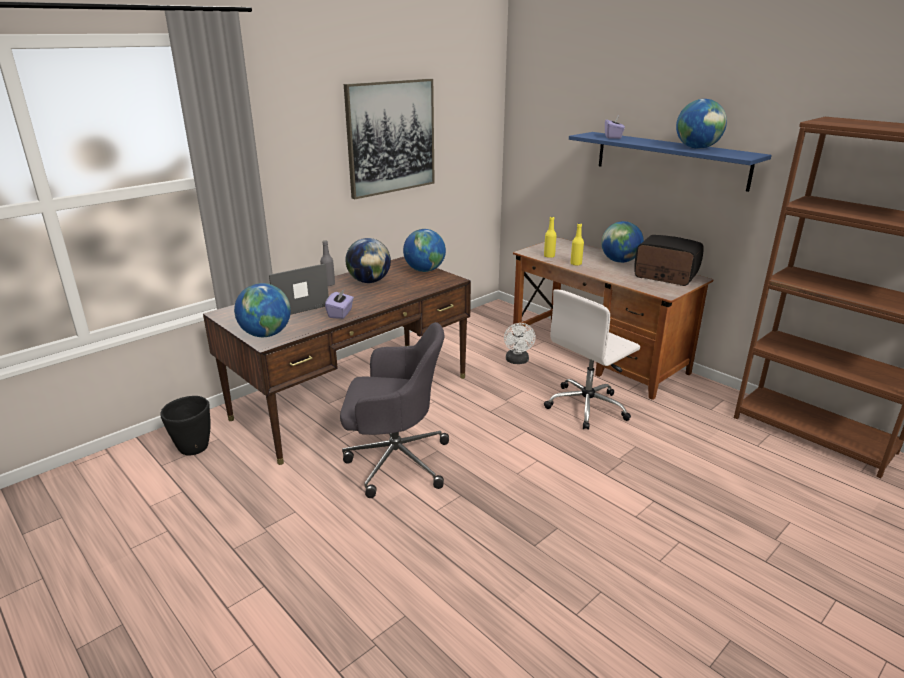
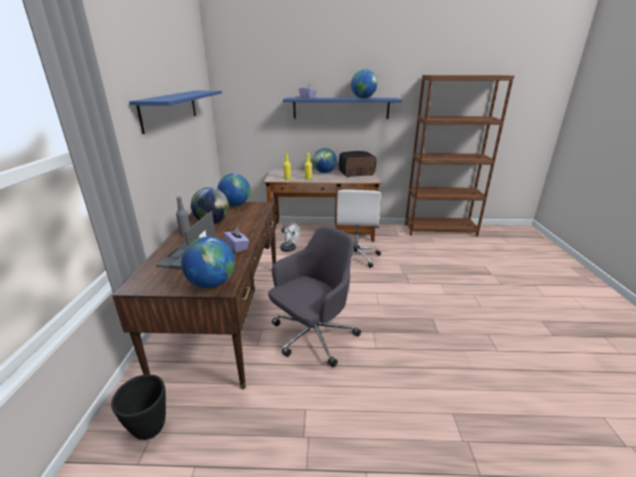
camera: 45 degrees left, 0 degrees up
picture [344,79,435,199] -> blue shelf [129,91,222,134]

